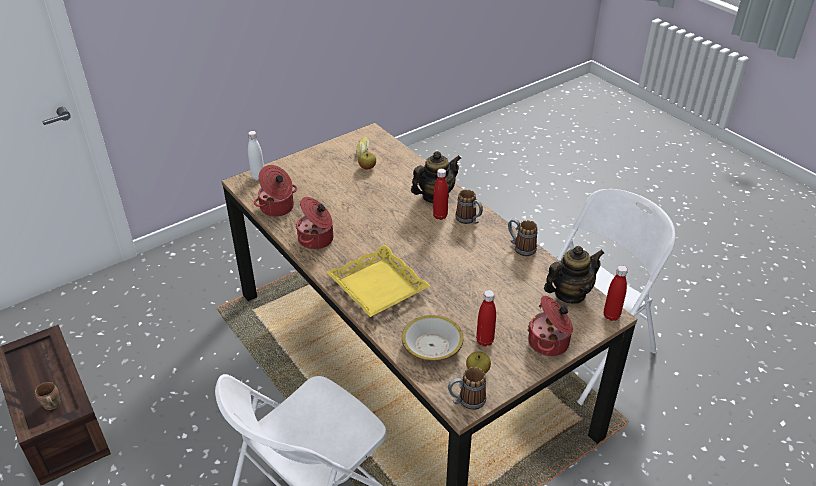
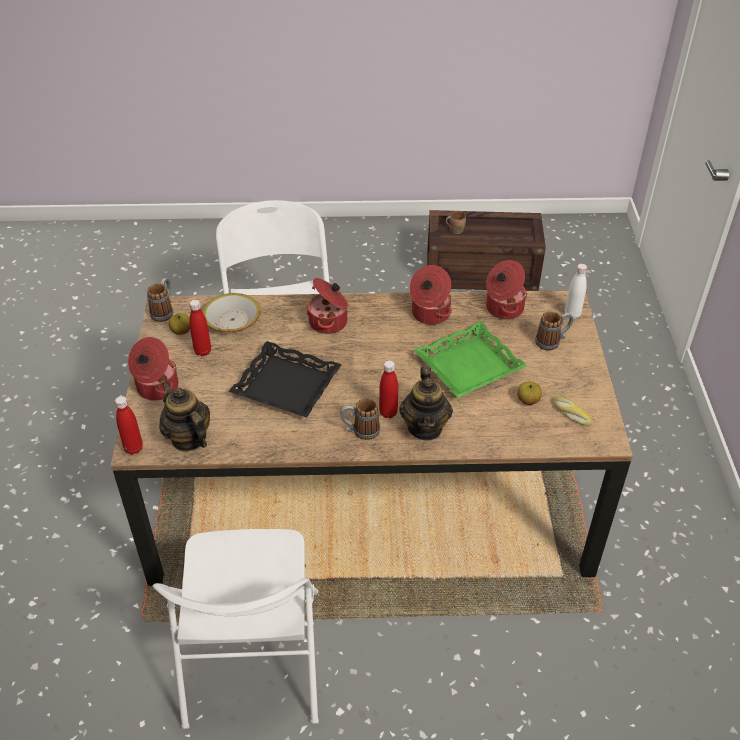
camera: 125 degrees right, 5 degrees up
yellow tray [326,245,430,317] -> cooking pot [306,278,348,334]
mug [508,219,538,256] -> mug moved to [535,311,573,351]
teapot [544,246,604,304] -> teapot turned 135 degrees clockwise [159,381,210,451]
none -> black tray [229,341,342,418]
none -> green tray [414,321,527,398]

